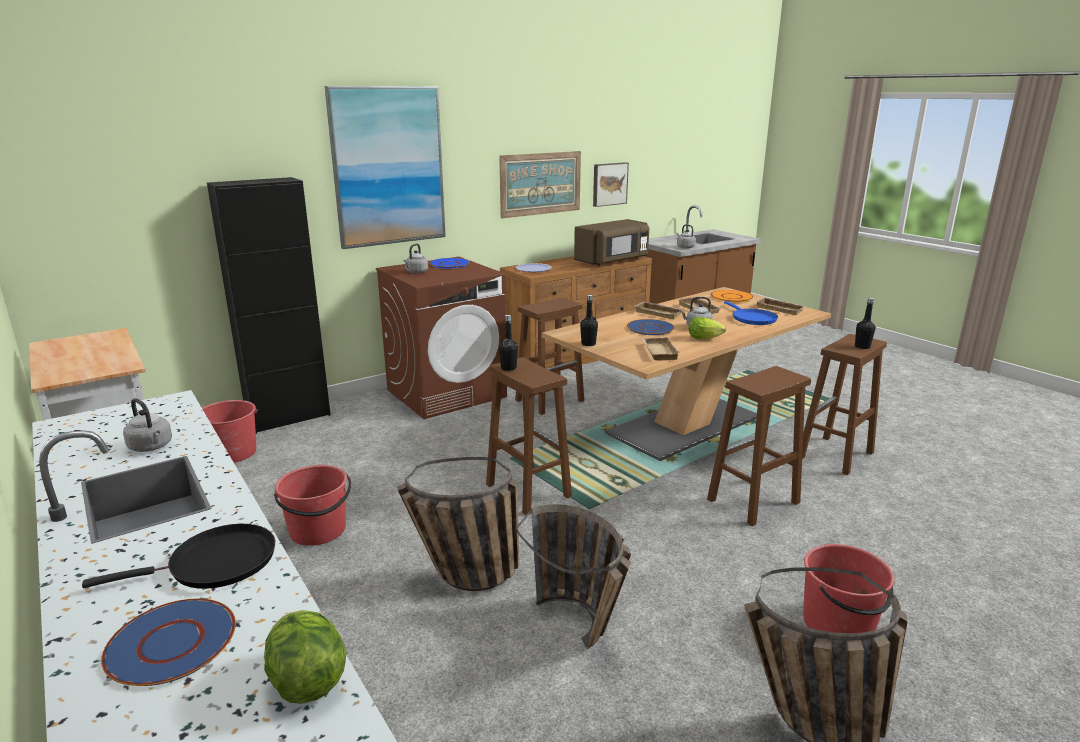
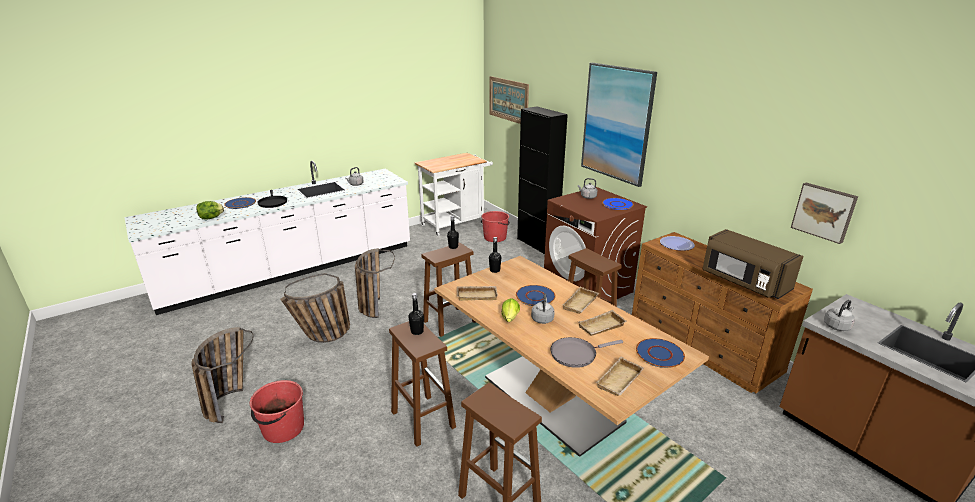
camera: 90 degrees right, 5 degrees up
red bucket [274,465,351,546] -> none
picture [499,151,581,218] -> picture moved to [489,76,529,124]
orange plate [711,290,753,302] -> blue plate [636,338,685,368]
blue frying pan [724,301,778,325] -> grey frying pan [551,337,623,368]
black bottle [855,297,876,349] -> black bottle moved to [408,293,424,335]

